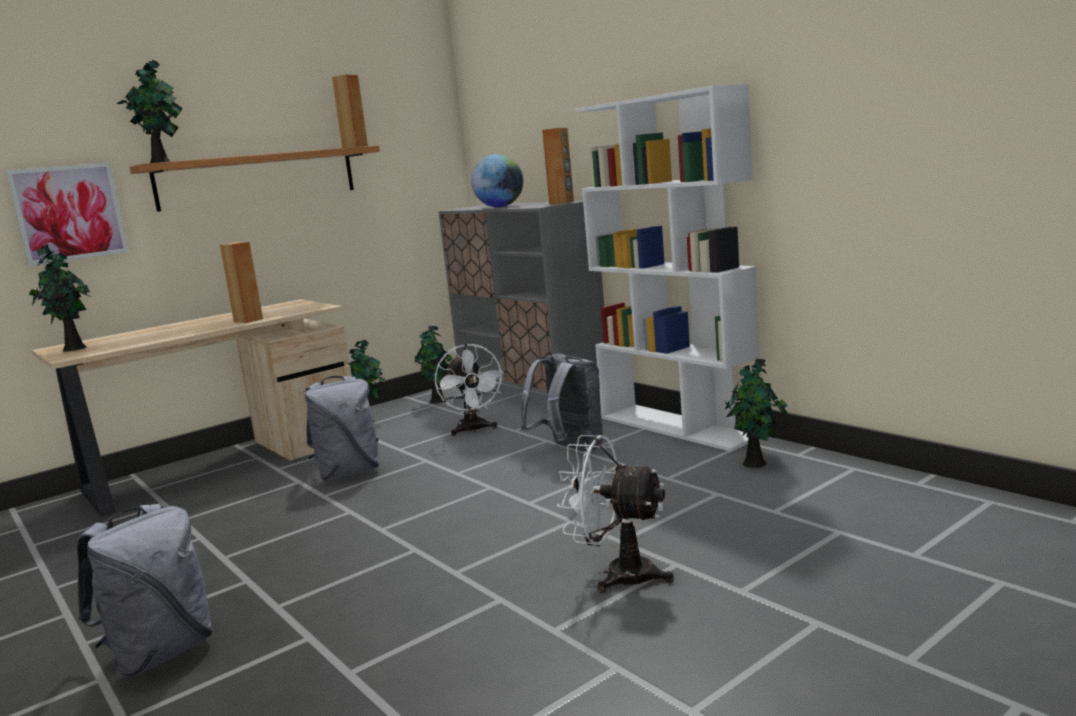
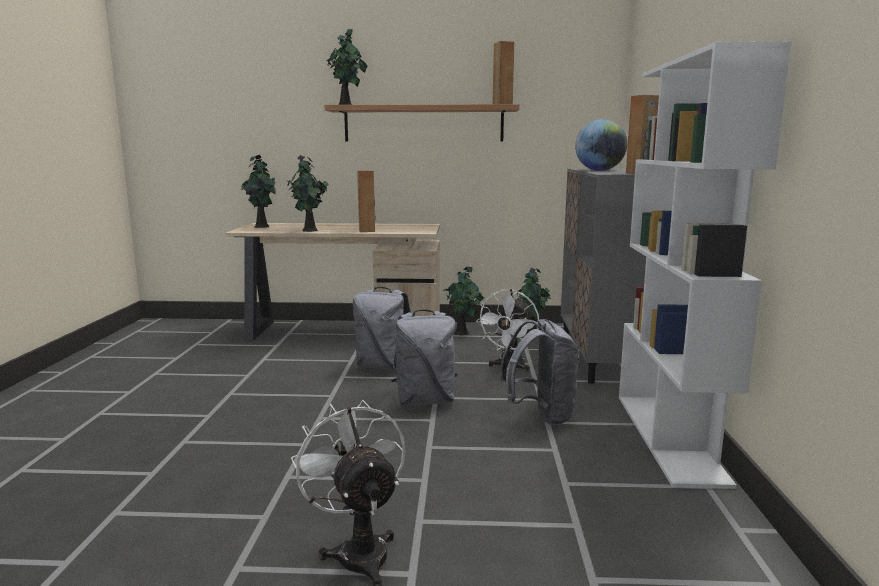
camera: 40 degrees right, 0 degrees up
picture [6,163,129,266] -> none
grey backpack [77,504,213,678] -> grey backpack moved to [391,309,457,406]
potted plant [725,359,788,468] -> potted plant moved to [287,155,329,232]

